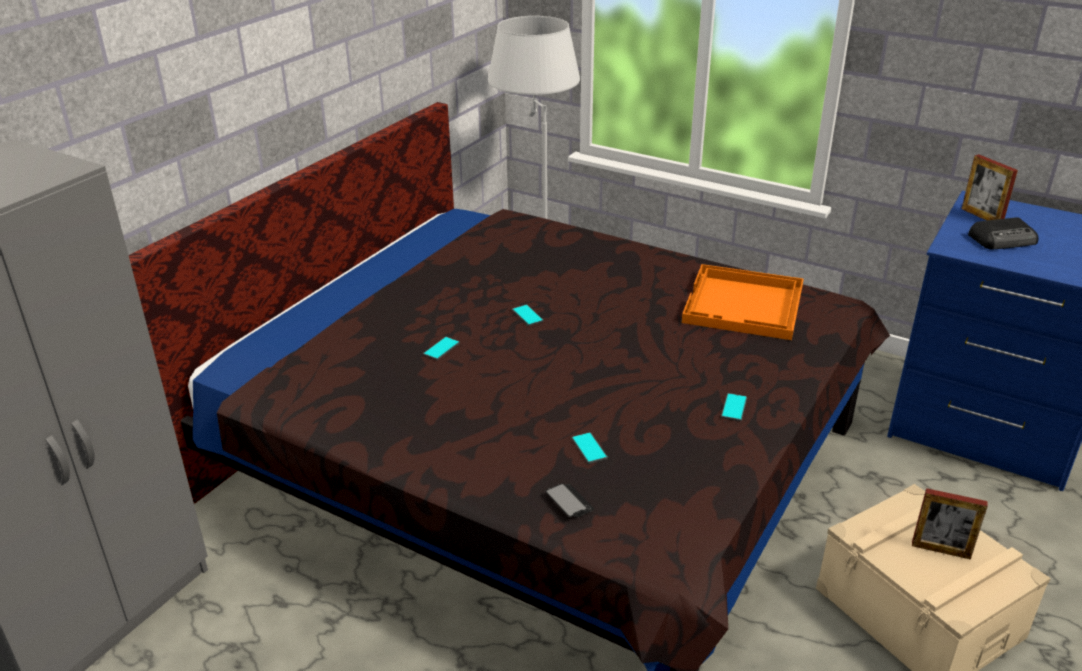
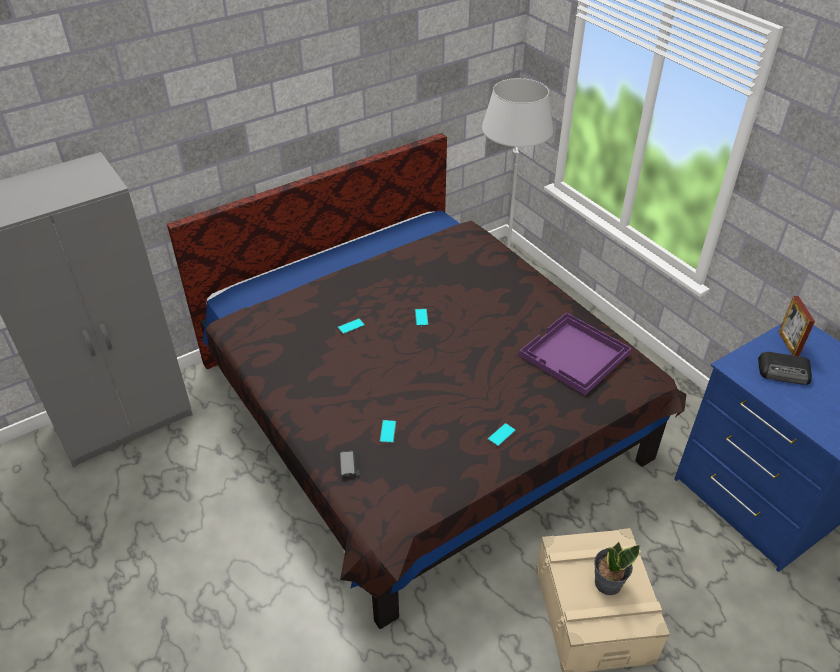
camera: 25 degrees right, 10 degrees up
orange tray [682,264,803,340] -> purple tray [519,312,632,395]
picture frame [912,488,988,560] -> potted plant [594,542,640,595]

